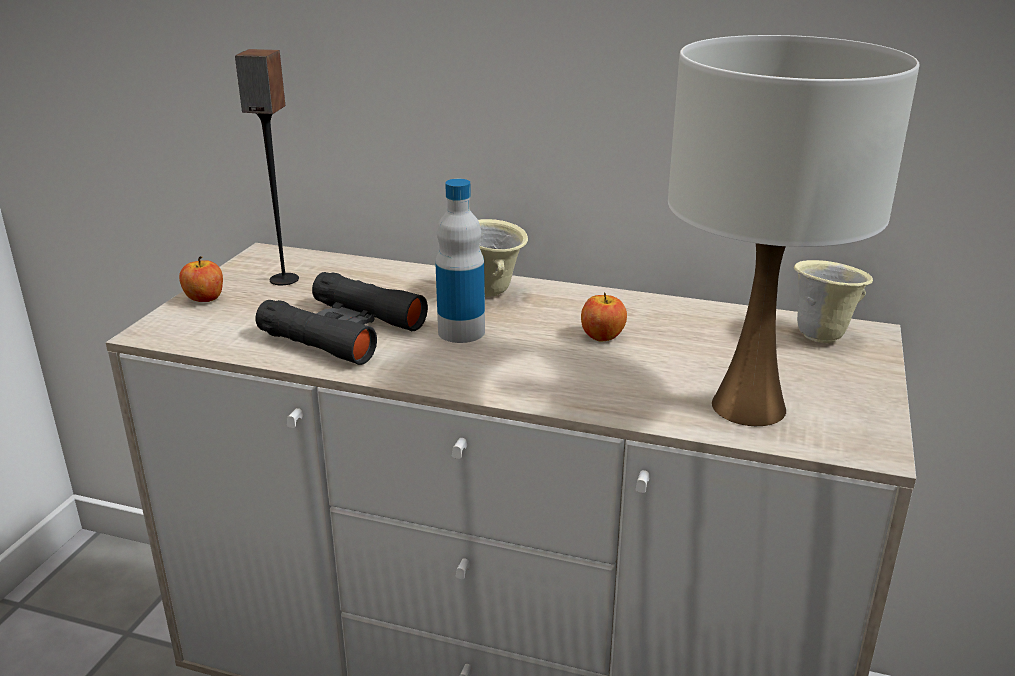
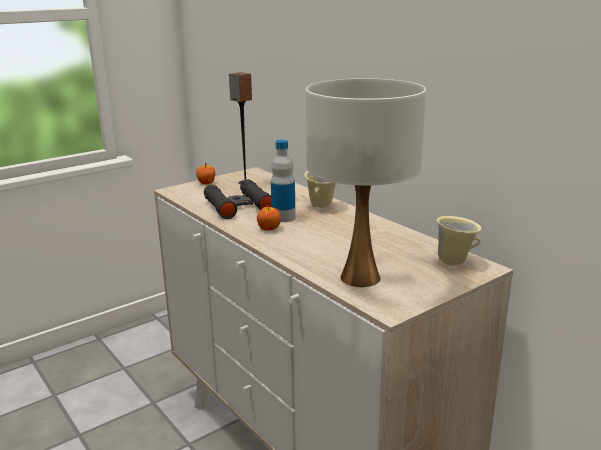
camera: 35 degrees right, 5 degrees down
apple [581,292,627,342] -> apple moved to [257,205,281,231]

